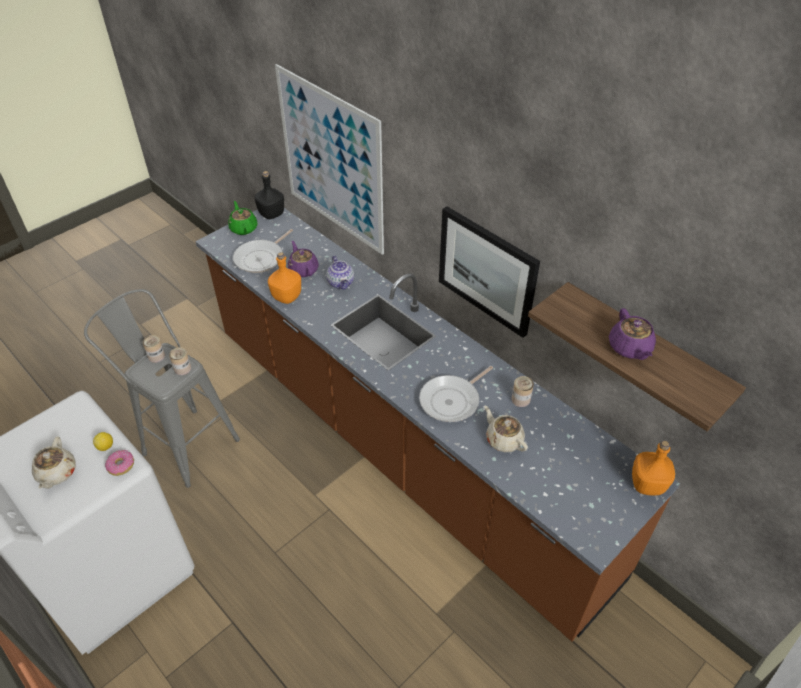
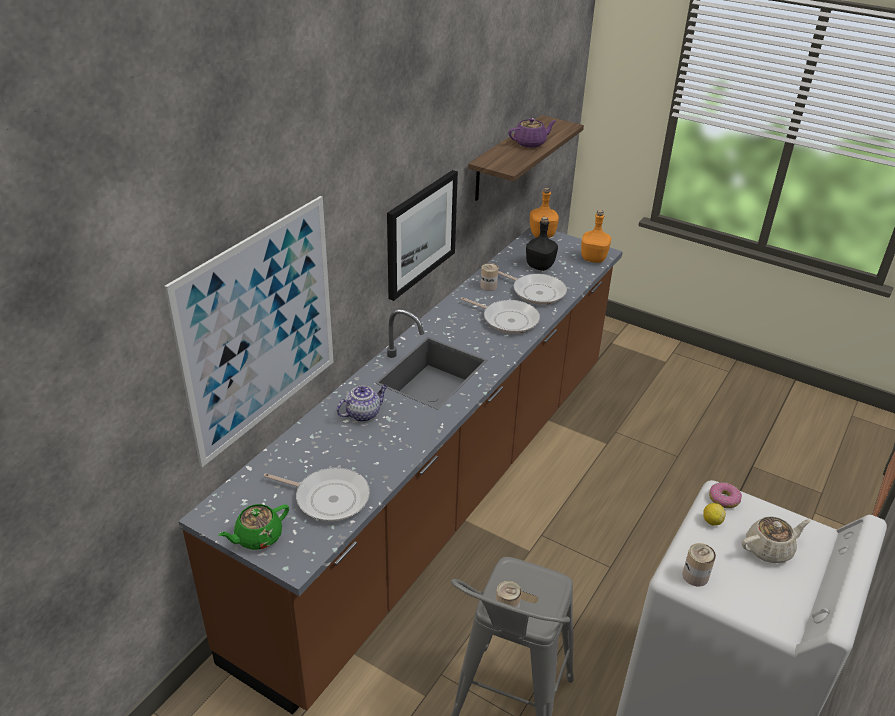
camera: 105 degrees left, 10 degrees down
can [169,347,191,375] -> can moved to [682,543,716,587]
black bottle [254,171,284,219] -> black bottle moved to [526,217,558,271]
orange bottle [268,252,301,304] -> orange bottle moved to [581,210,611,263]
purple teapot [288,241,319,277] -> none
beige teapot [484,406,528,452] -> frying pan [498,271,567,305]

